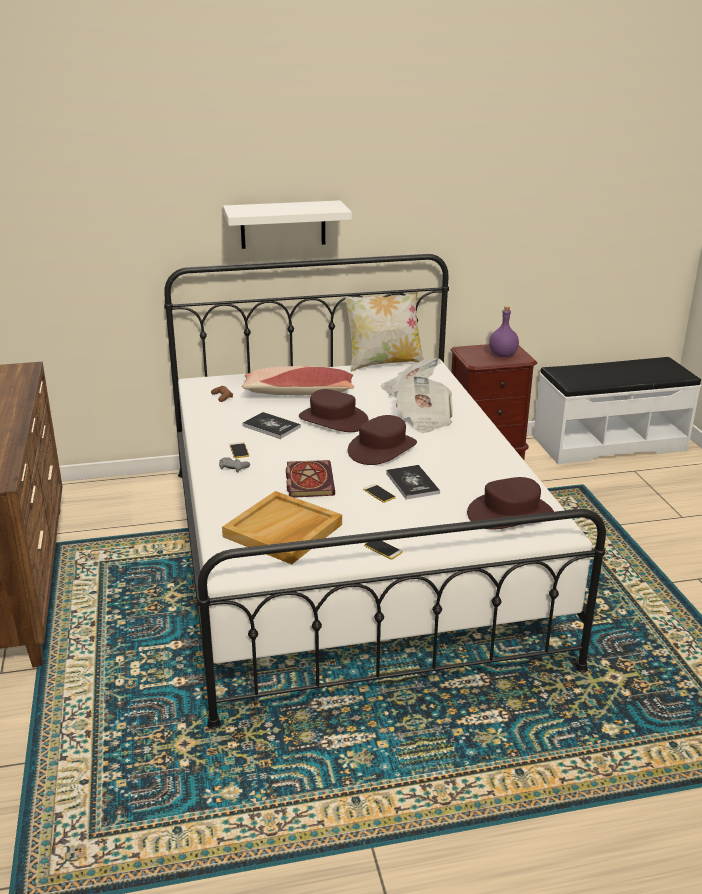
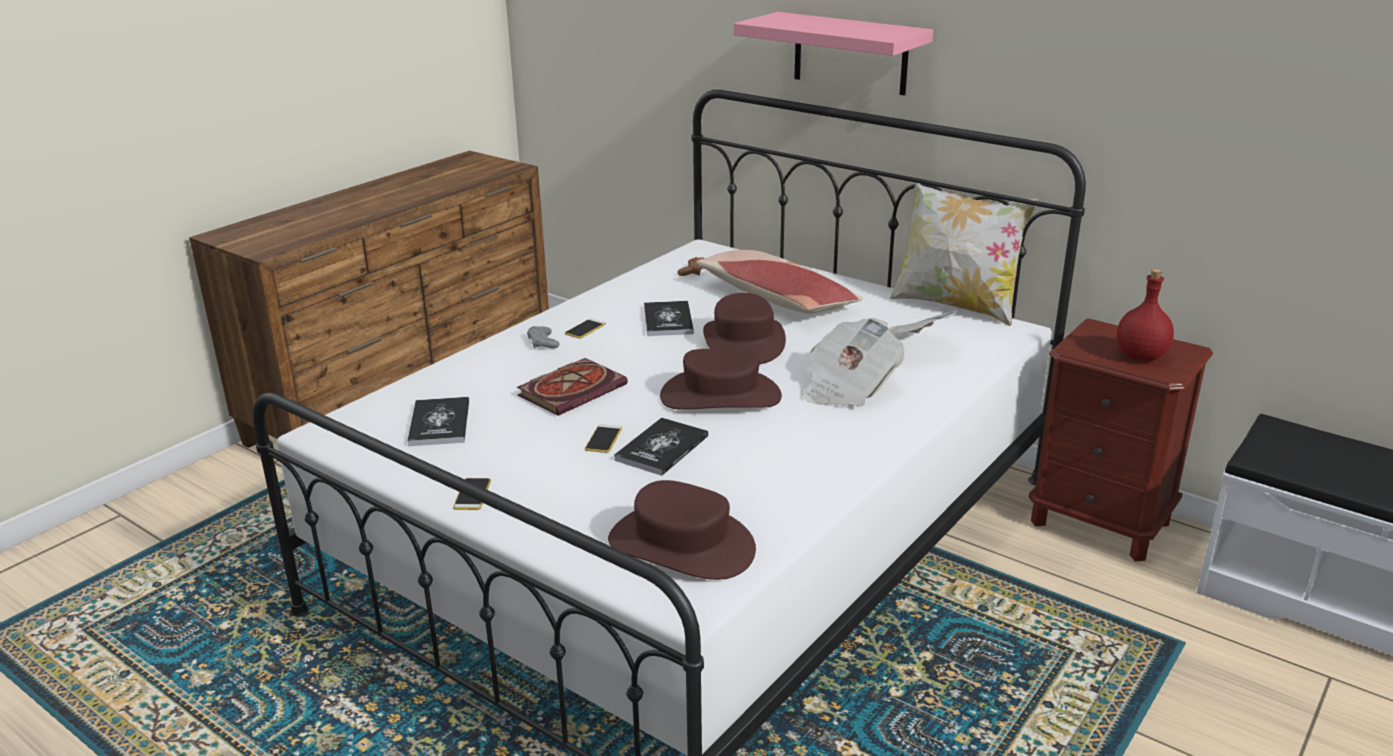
camera: 50 degrees right, 0 degrees up
beige tray [222,491,342,565] -> book [407,397,469,446]
white shelf [223,200,352,249] -> pink shelf [734,12,933,96]
purple bottle [489,306,519,357] -> red bottle [1117,269,1174,361]

